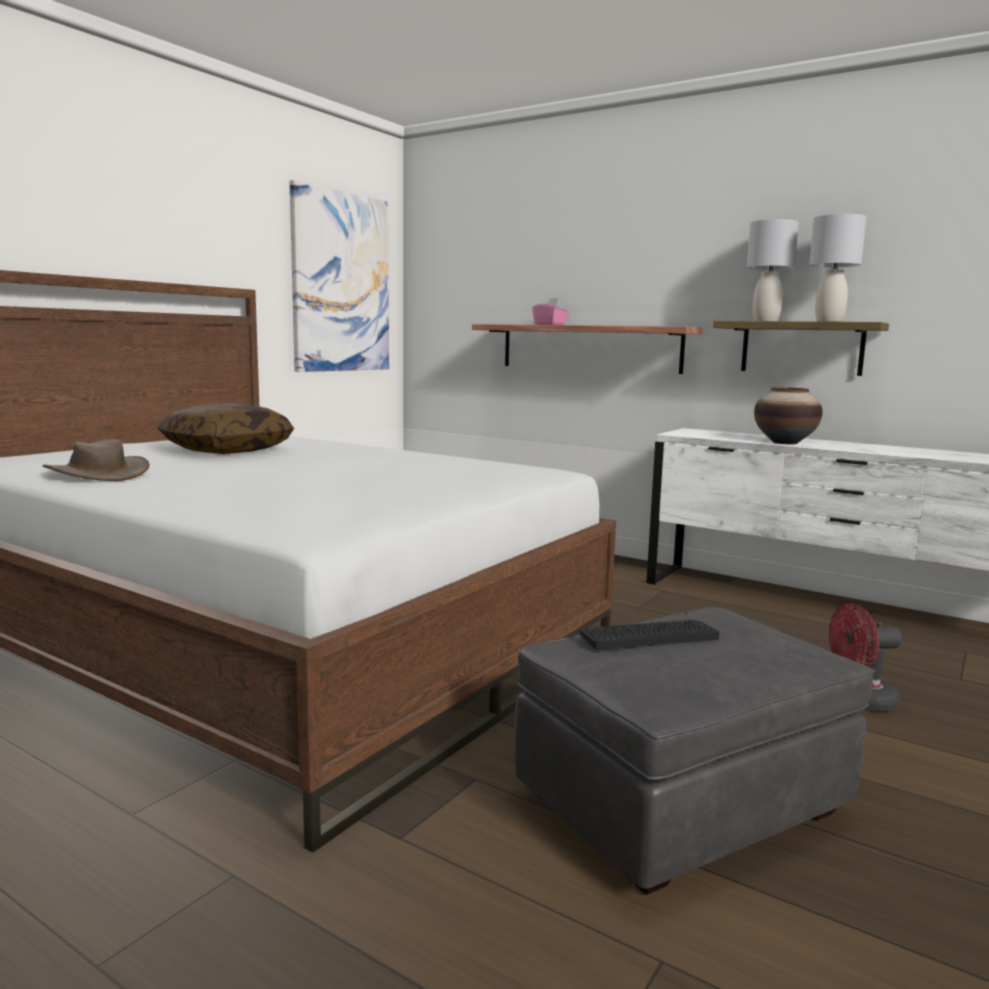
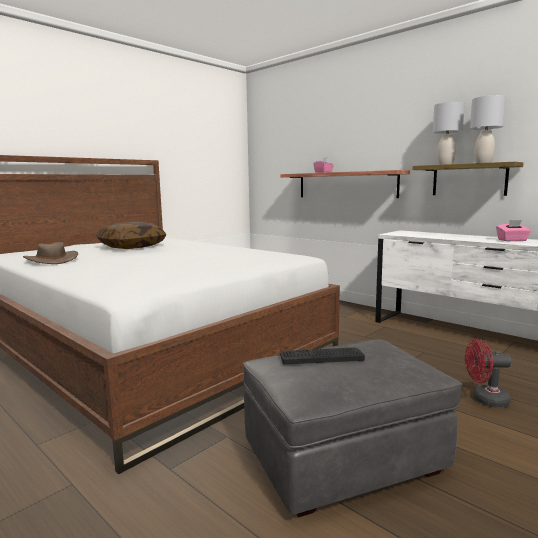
camera: 10 degrees right, 0 degrees up
picture [290,180,389,372] -> none
vase [754,387,822,444] -> none
none -> pink tissue box [496,220,531,241]

